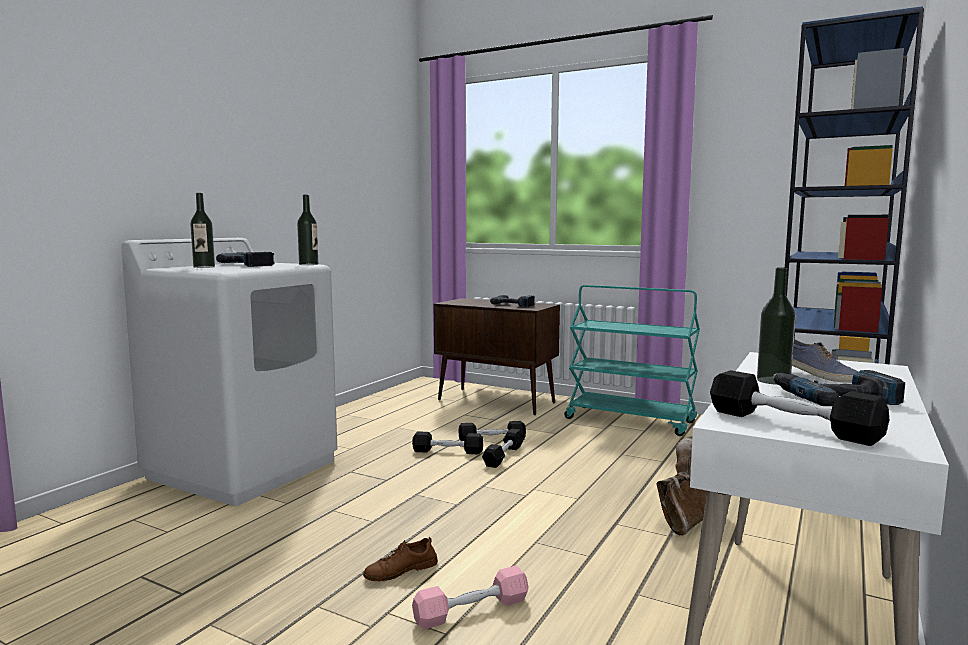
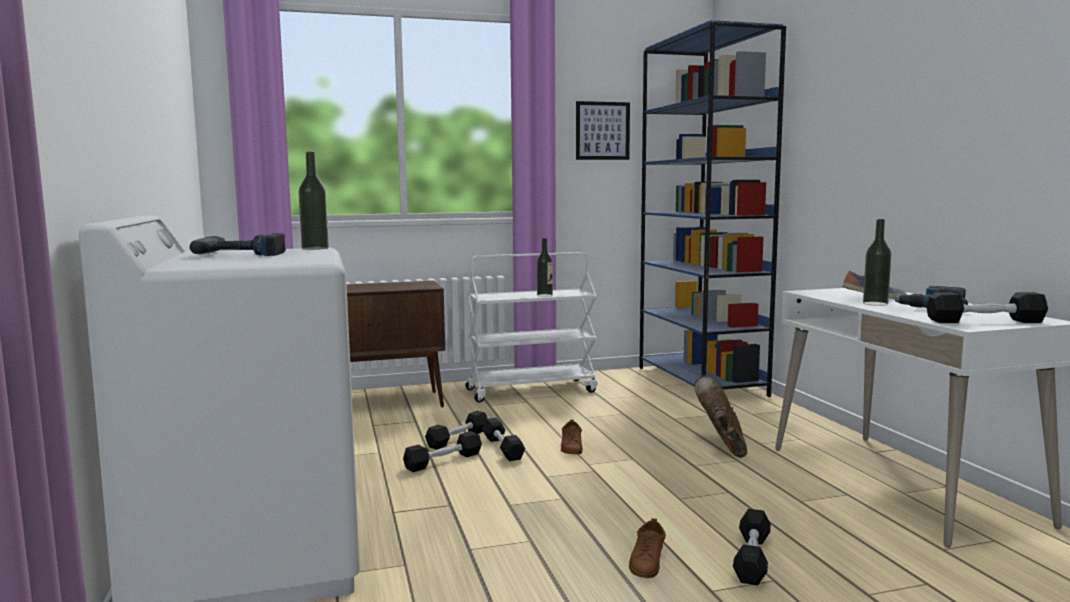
camera: 45 degrees left, 0 degrees up
bottle [190,193,215,268] -> bottle moved to [537,238,553,297]
pink dumbbell [412,566,528,629] -> black dumbbell [733,509,771,585]
power drill [490,295,535,307] -> none
turquoise cart [564,285,700,436] -> white cart [465,252,598,403]
none -> brown shoe [561,420,583,454]
none -> picture [576,101,630,160]

